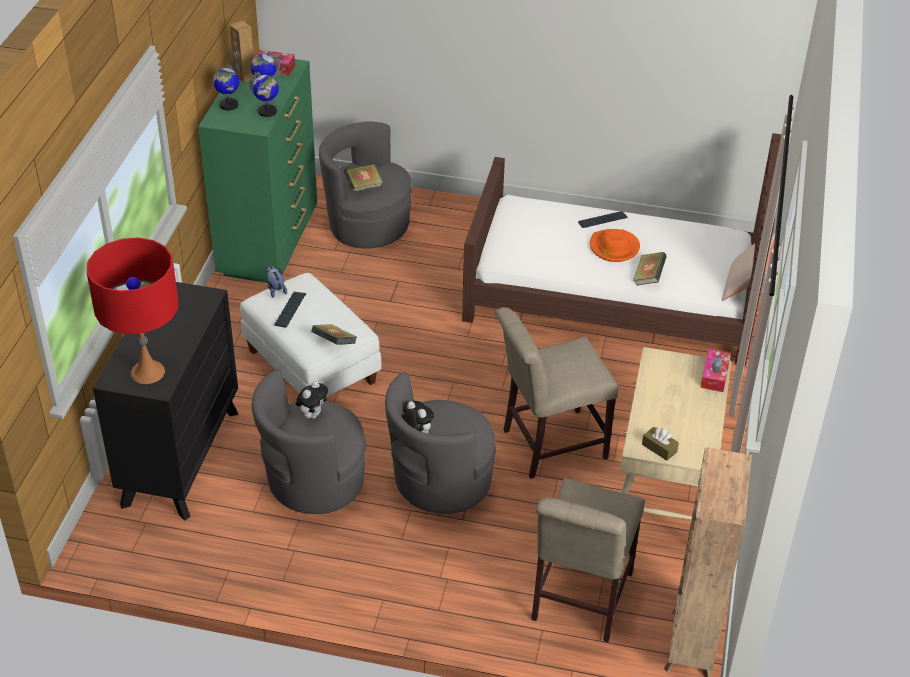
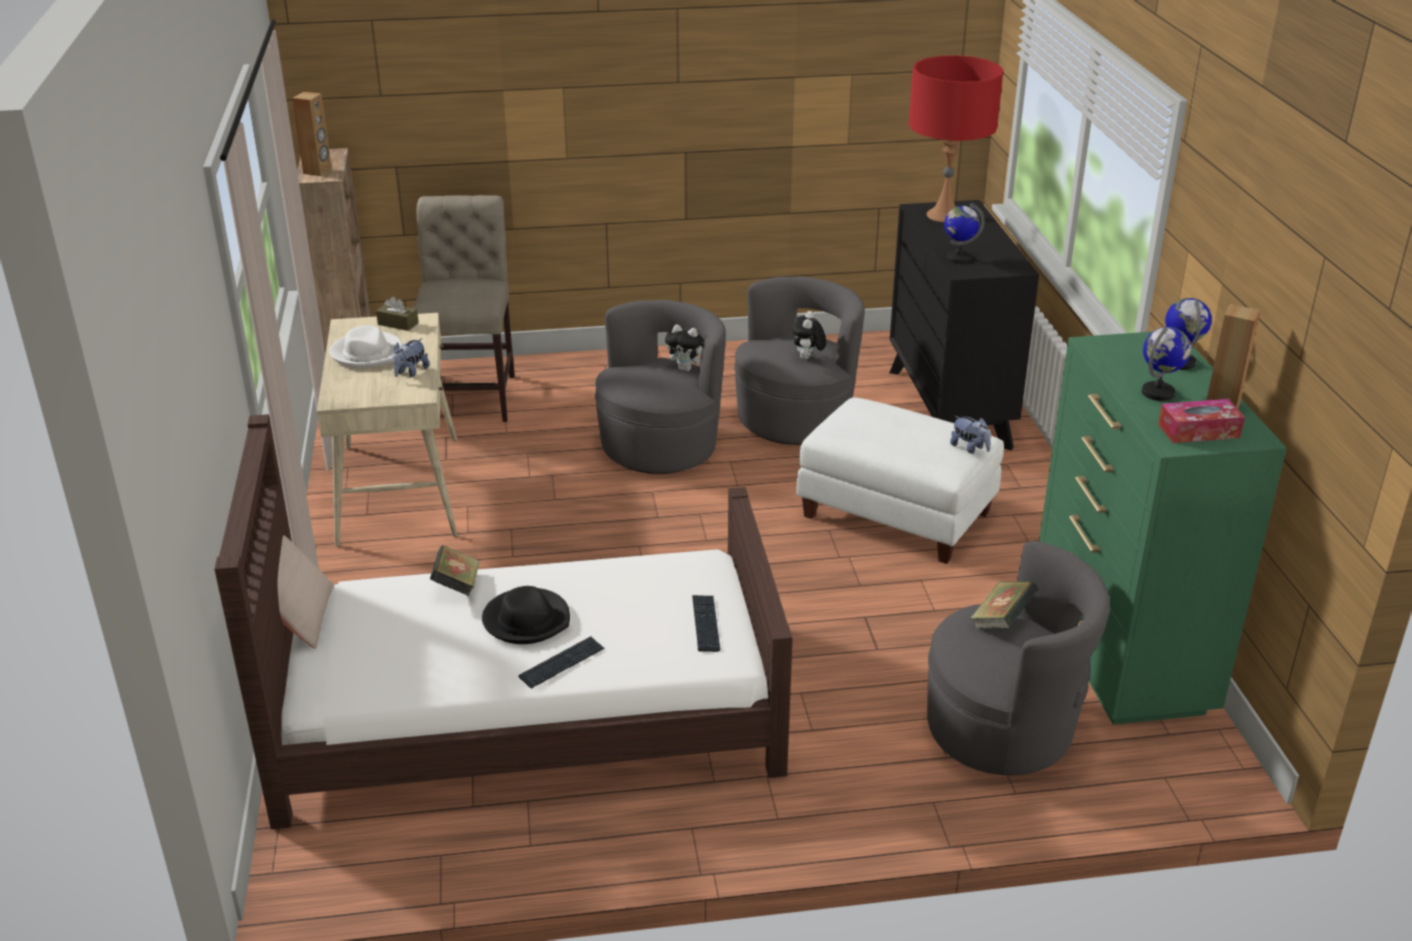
camera: 160 degrees right, 10 degrees down
globe [250,72,279,117] -> globe moved to [944,203,985,264]
keyboard [274,292,306,328] -> keyboard moved to [692,595,720,652]
book [311,324,357,345] -> none
beige chair [495,307,618,479] -> none
orange hat [590,229,640,262] -> black hat [482,586,570,644]
tissue box [701,349,731,392] -> none
none -> brown speaker [292,92,332,176]
none -> white hat [329,325,402,368]
none -> plush toy [392,338,429,377]

